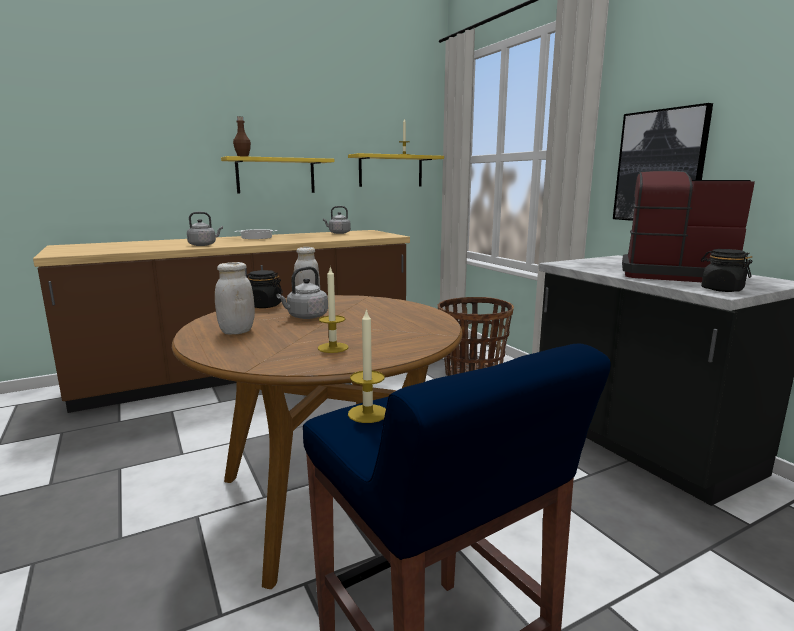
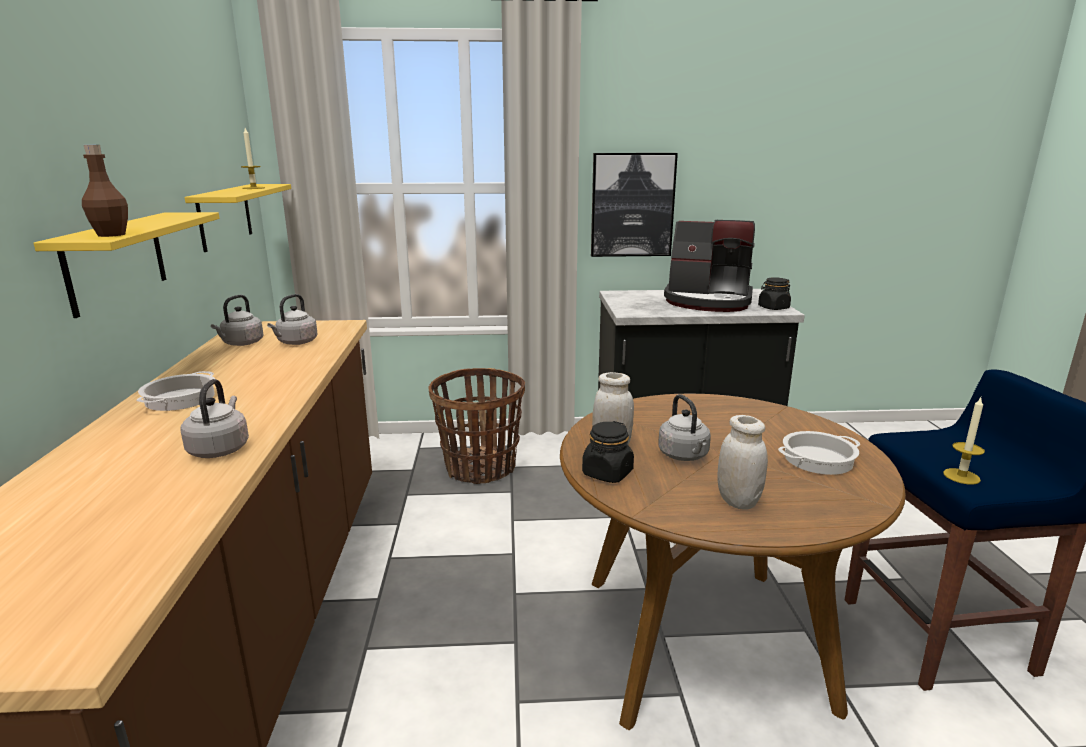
camera: 65 degrees left, 5 degrees up
candle [318,266,349,353] -> cooking pot [778,431,861,475]
coffee machine [622,171,755,282] -> coffee machine turned 120 degrees counterclockwise [664,220,755,312]
none -> grey kettle [267,294,318,345]

